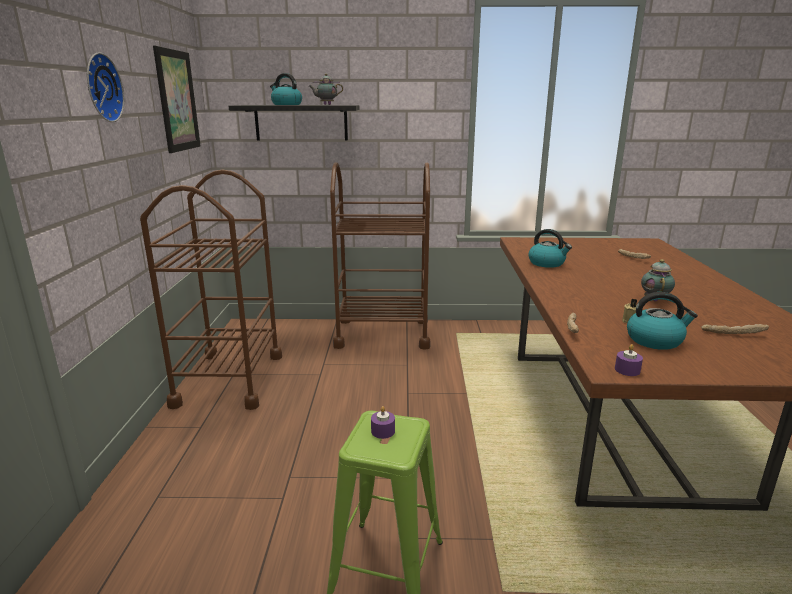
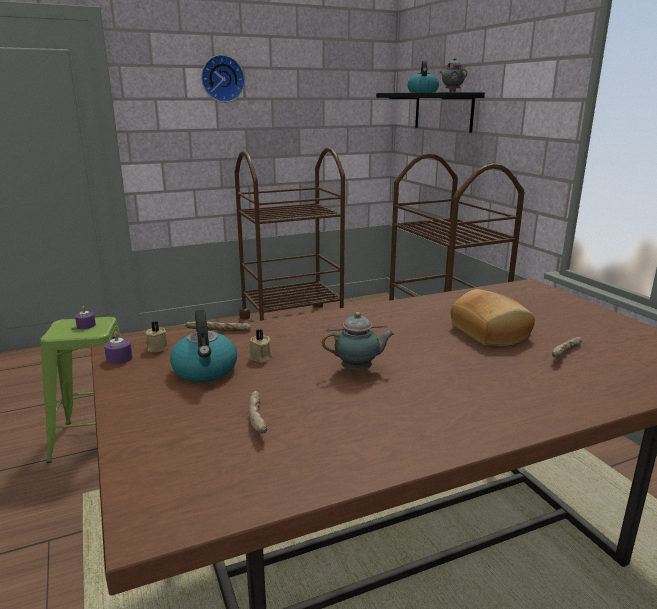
camera: 65 degrees right, 0 degrees up
picture [153,46,201,153] -> none
kettle [528,229,572,268] -> none
none -> beige candle [146,321,168,352]
none -> bread [451,289,535,346]

